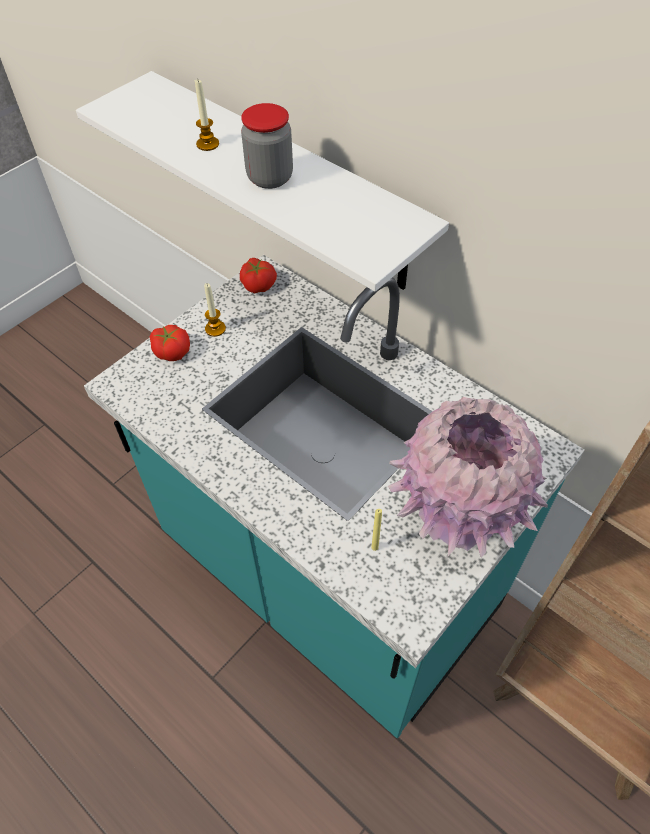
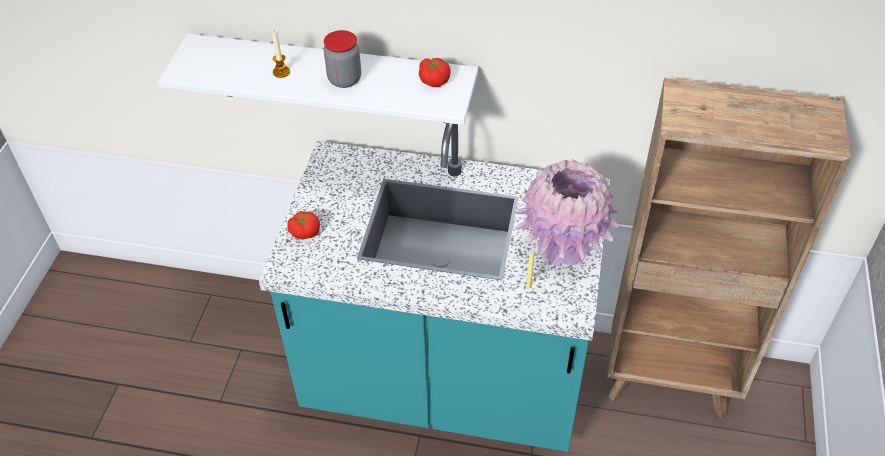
camera: 30 degrees left, 5 degrees down
candle [204,283,226,337] -> none
tomato [240,258,277,293] -> tomato moved to [419,57,451,87]

